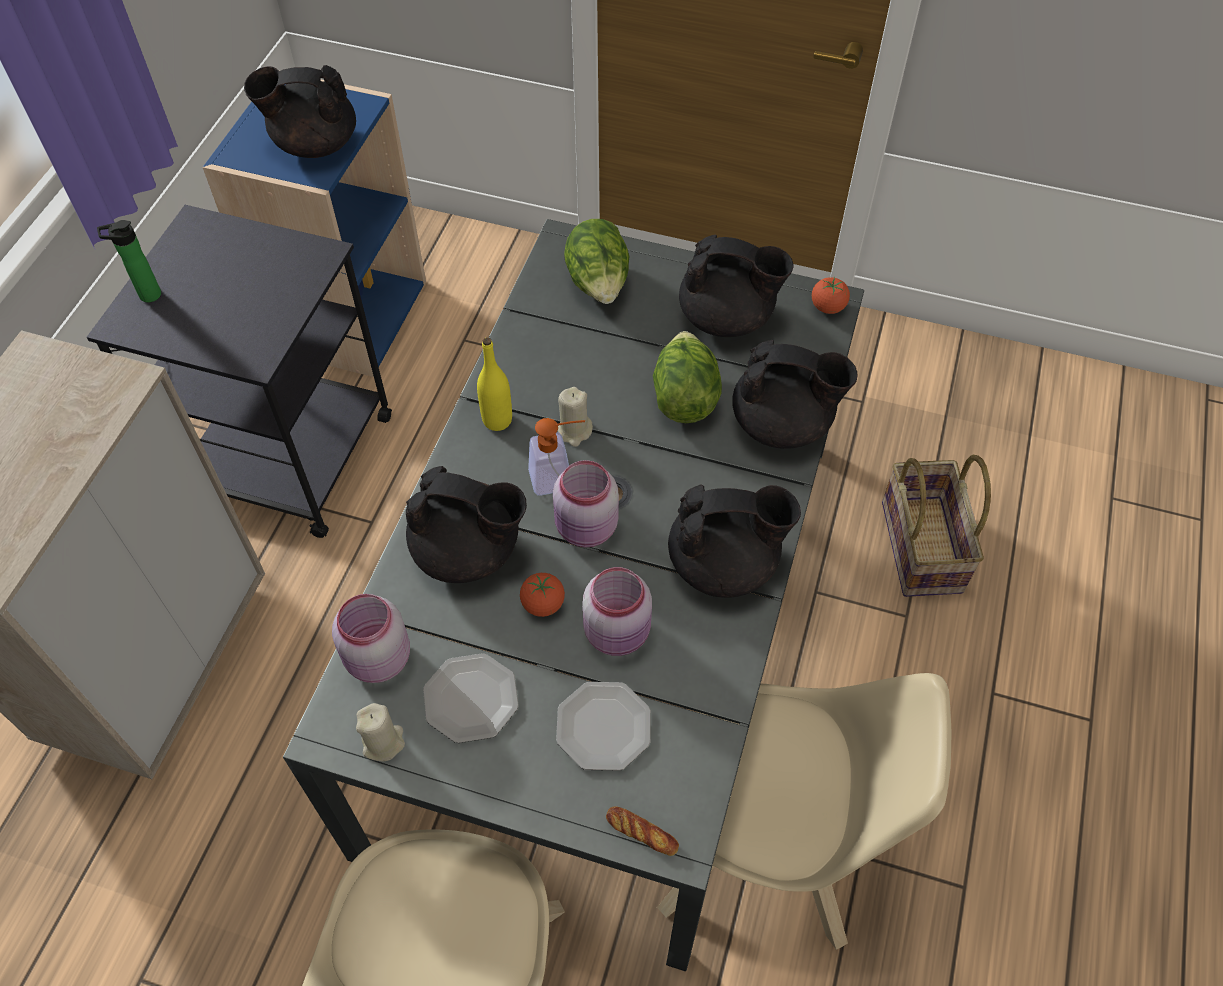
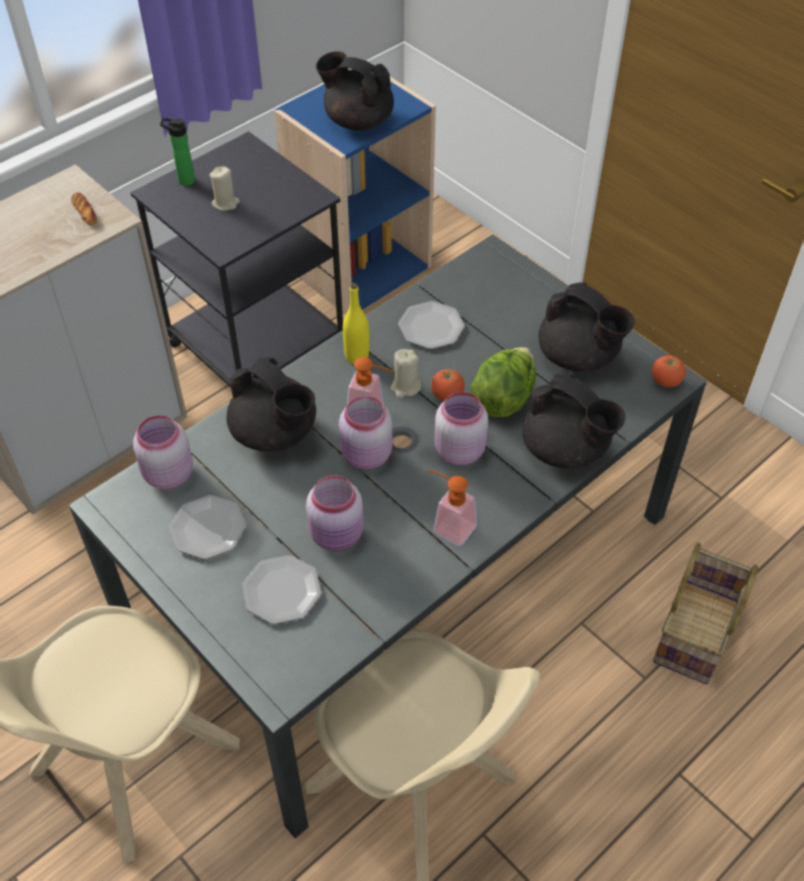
camera: 30 degrees right, 5 degrees down
beige candle [356,703,405,762] -> beige candle moved to [209,167,240,211]
tomato [520,573,565,617] -> tomato moved to [431,369,465,401]
lettuce [564,219,630,304] -> none
bread [606,806,679,856] -> bread moved to [71,192,98,226]
black teapot [668,484,801,598] -> soap dispenser [429,469,477,546]
none -> plate [398,301,465,349]
none -> pink jar [434,392,488,465]

